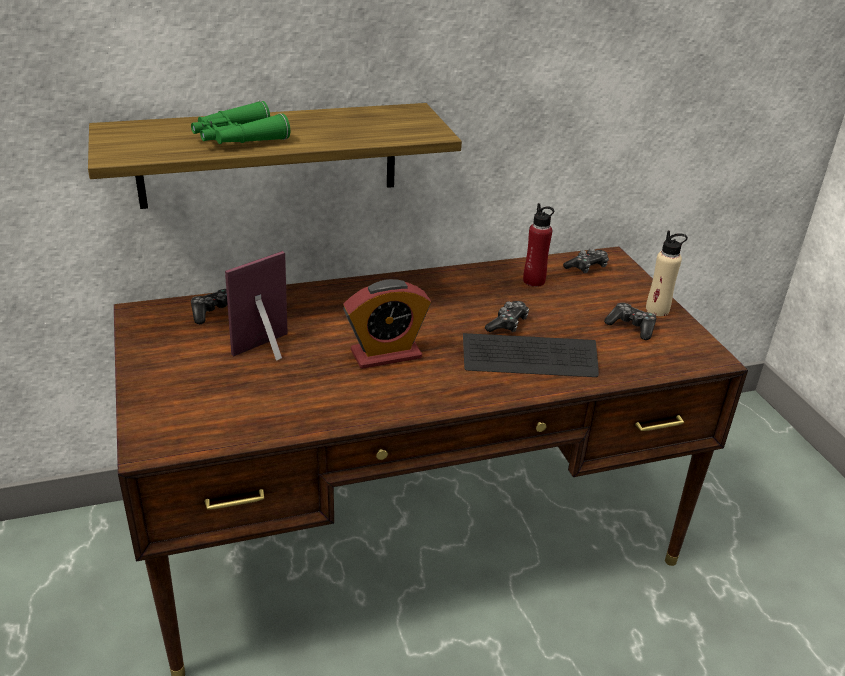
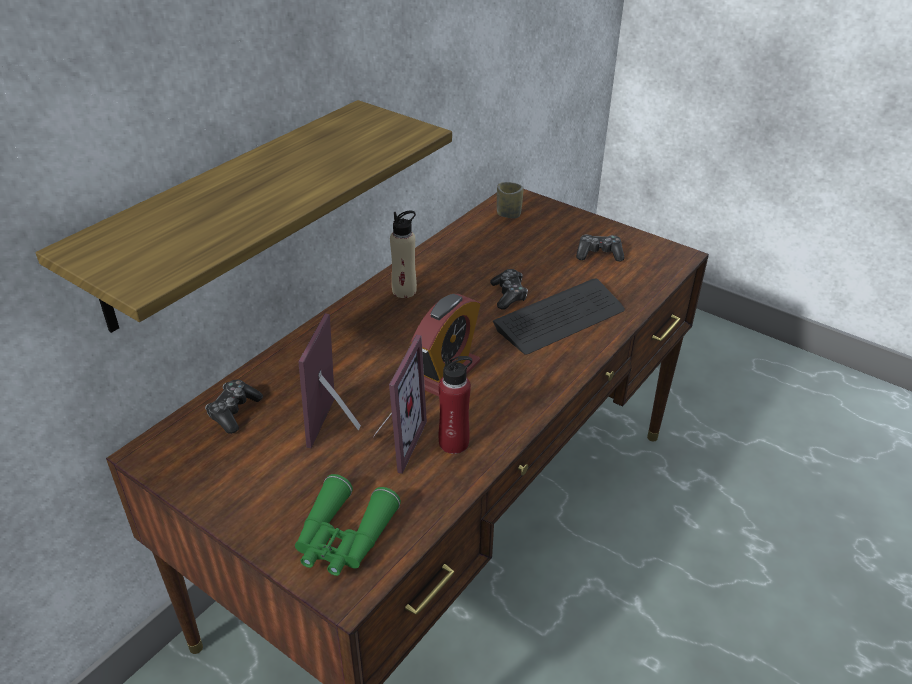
camera: 35 degrees left, 5 degrees up
green binoculars [191,101,290,144] -> green binoculars moved to [295,474,401,576]
red bottle [523,203,554,287] -> red bottle moved to [439,355,472,454]
game controller [563,248,609,273] -> cup [497,182,523,218]
beige bottle [646,231,688,316] -> beige bottle moved to [390,211,417,298]
none -> picture frame [374,335,427,474]

